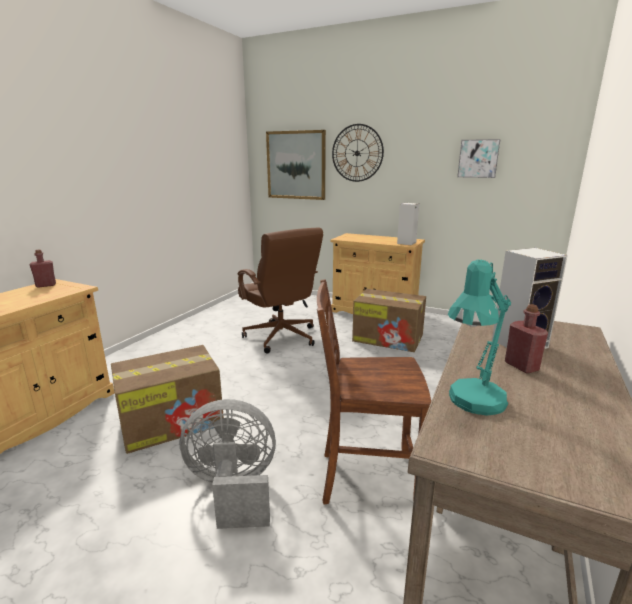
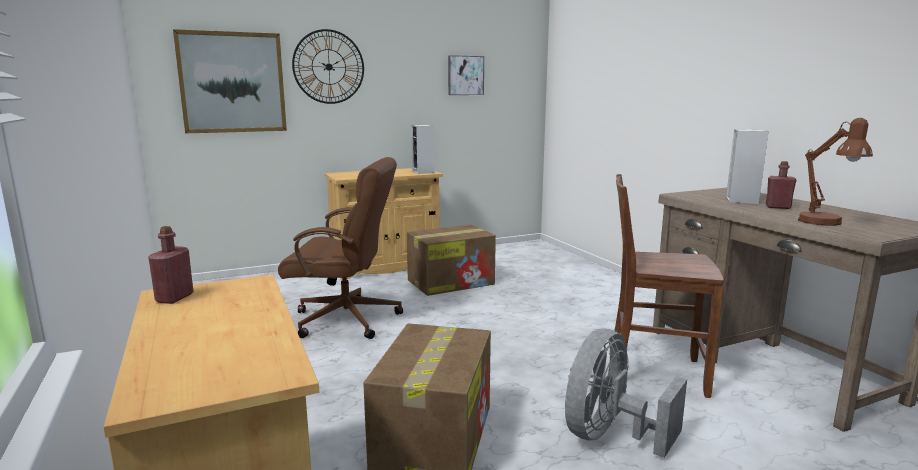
camera: 50 degrees left, 5 degrees down
brown chair [317,279,431,505] -> brown chair turned 60 degrees clockwise [609,174,724,398]
turquoise table lamp [448,259,511,416] -> brown table lamp [798,118,873,226]

